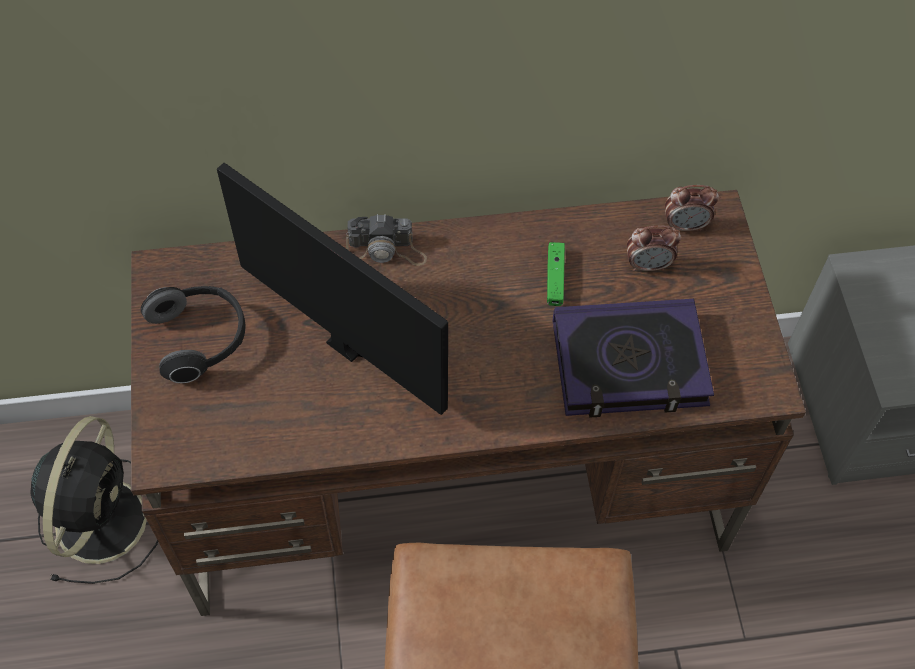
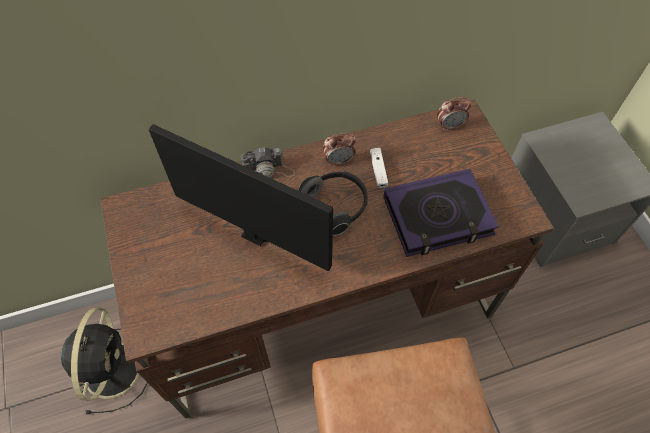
camera: 10 degrees left, 0 degrees up
headphones [141,286,245,383] -> headphones moved to [299,171,368,236]
green game controller [547,242,565,306] -> white game controller [370,148,388,188]
alarm clock [627,226,681,271] -> alarm clock moved to [323,133,356,166]

